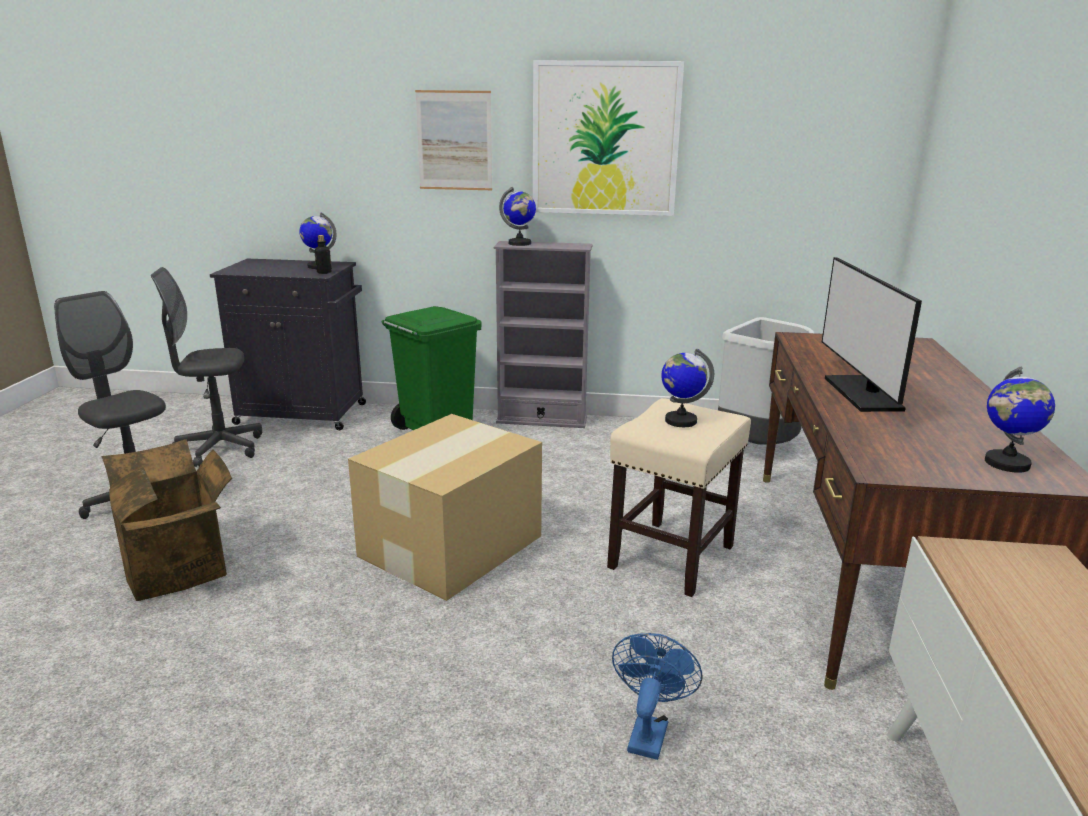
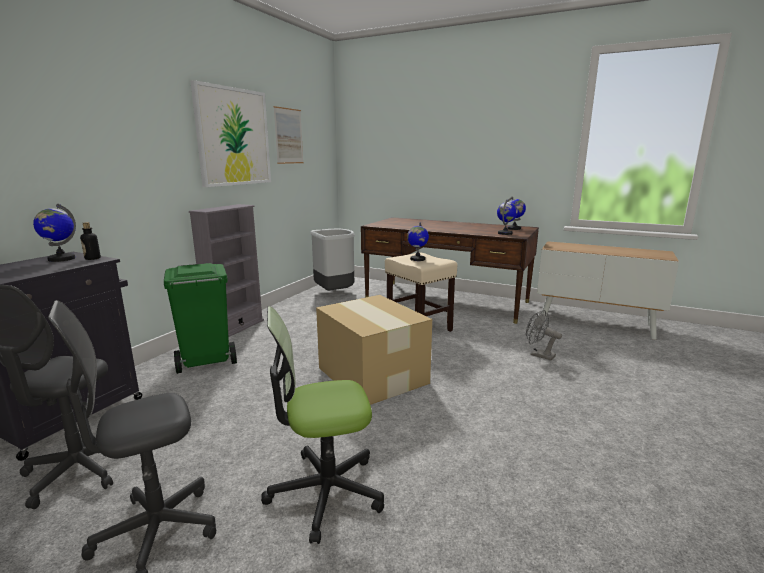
camera: 70 degrees left, 5 degrees down
cardboard box [102,439,232,601] -> office chair [261,306,384,544]
picture [415,90,492,190] -> picture moved to [273,106,304,164]
globe [499,187,536,246] -> globe moved to [497,200,518,235]
blue fan [612,633,703,760] -> grey fan [526,310,562,360]
monitor [822,257,922,412] -> none

